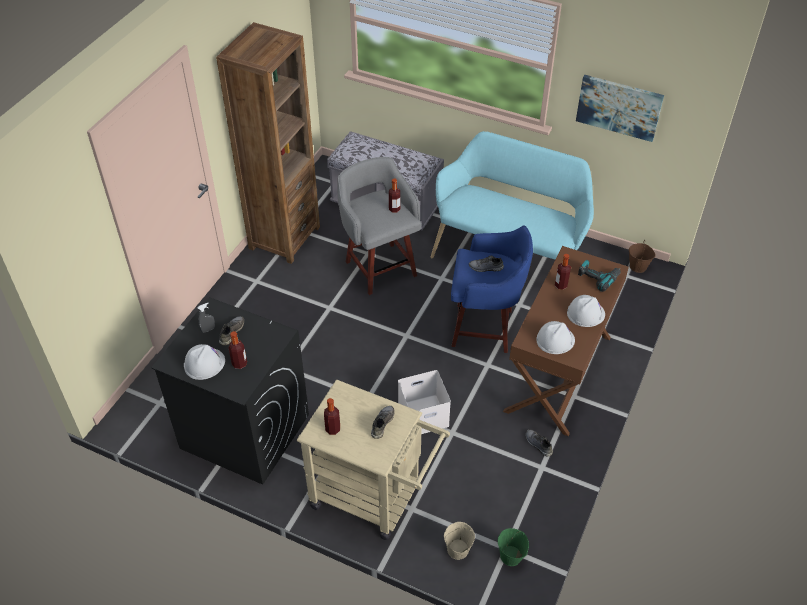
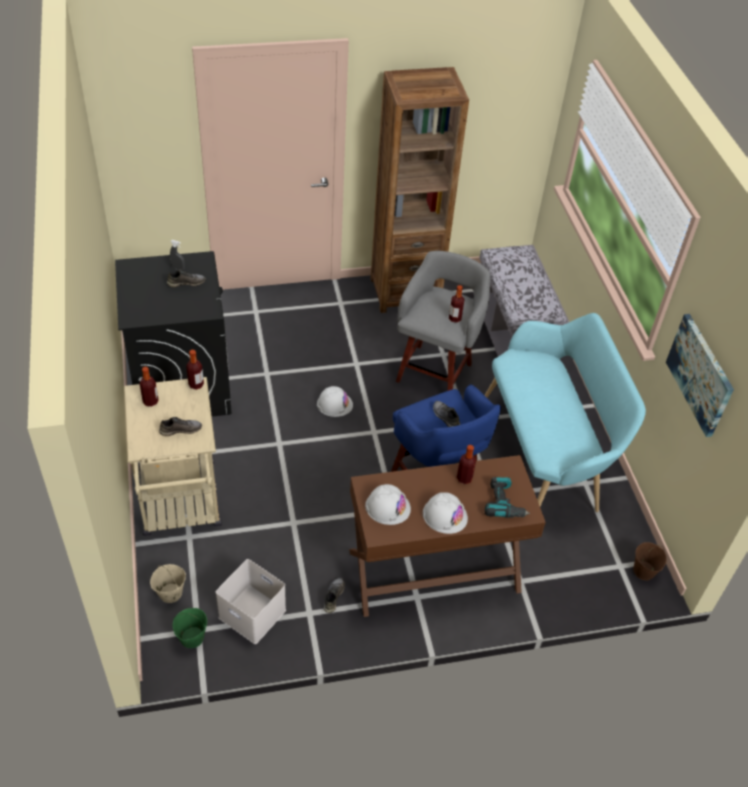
camera: 50 degrees right, 0 degrees up
white hard hat [184,344,225,380] -> white hard hat moved to [317,386,353,417]
bottle [229,331,247,369] -> bottle moved to [186,349,204,390]
white storage box [398,370,451,434] -> white storage box moved to [216,559,286,644]

